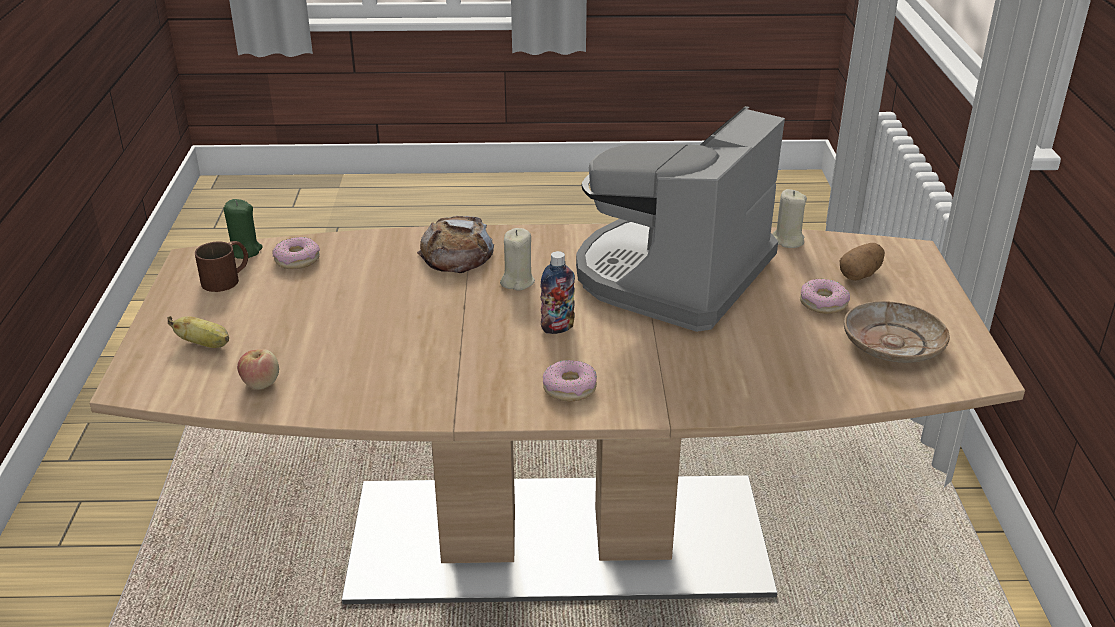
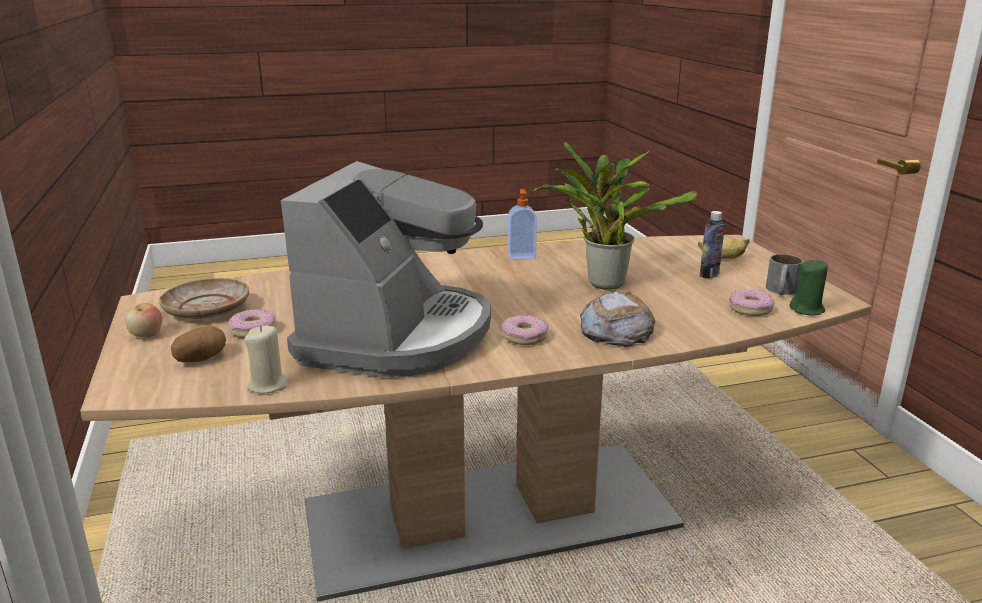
camera: 165 degrees right, 10 degrees down
brown mug [195,241,248,292] -> grey mug [766,254,803,295]
apple [237,349,279,390] -> apple moved to [125,303,162,337]
beige candle [500,228,535,291] -> none
bottle [540,251,575,334] -> bottle moved to [699,211,725,278]
donut [543,360,597,401] -> donut moved to [502,315,549,345]
none -> soap dispenser [508,189,537,260]
none -> potted plant [534,142,697,289]

